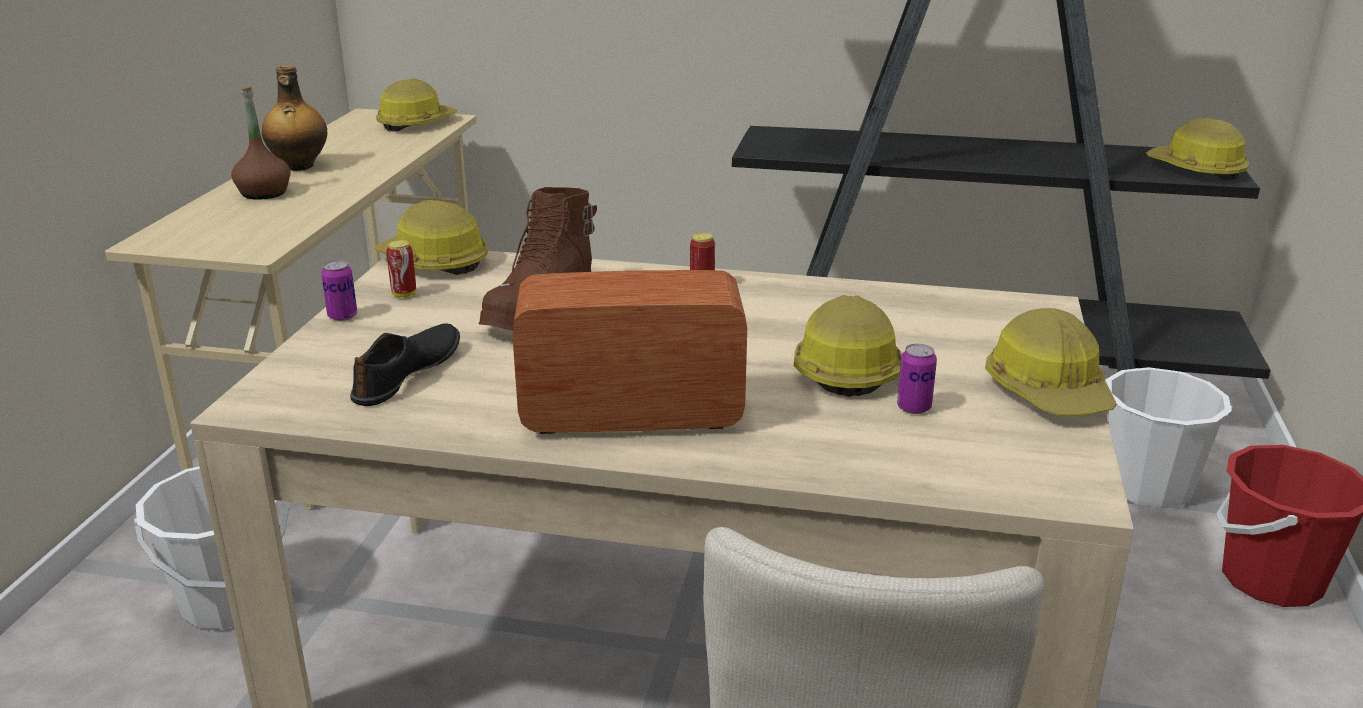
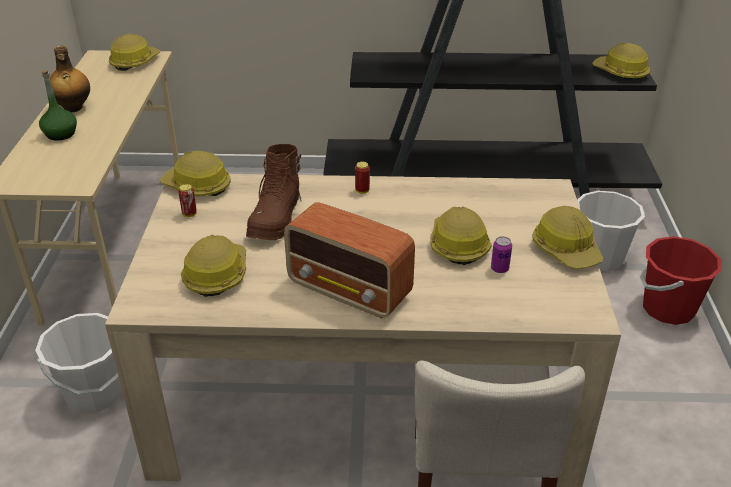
camera: 10 degrees left, 10 degrees up
brown bottle [231,87,291,200] -> green bottle [39,70,77,141]
can [321,260,357,321] -> none
black shoe [350,323,460,406] -> hard hat [181,235,246,297]
radio [512,270,747,434] -> radio turned 135 degrees counterclockwise [284,202,415,318]

